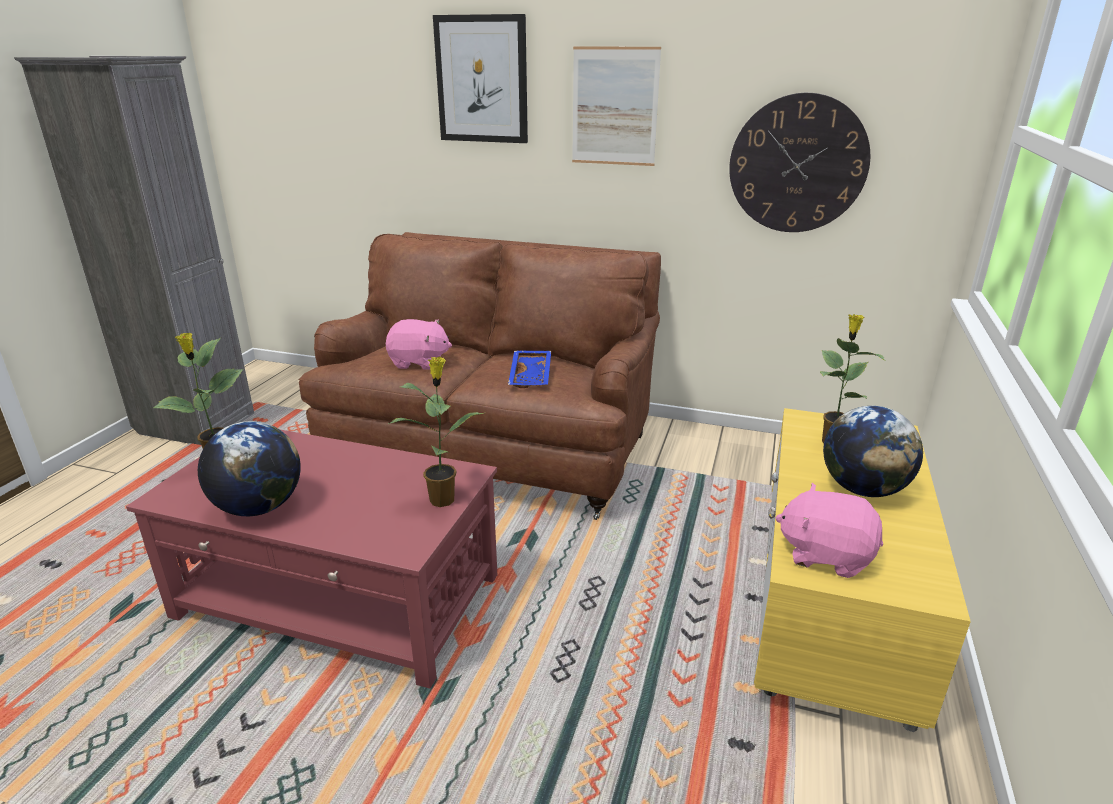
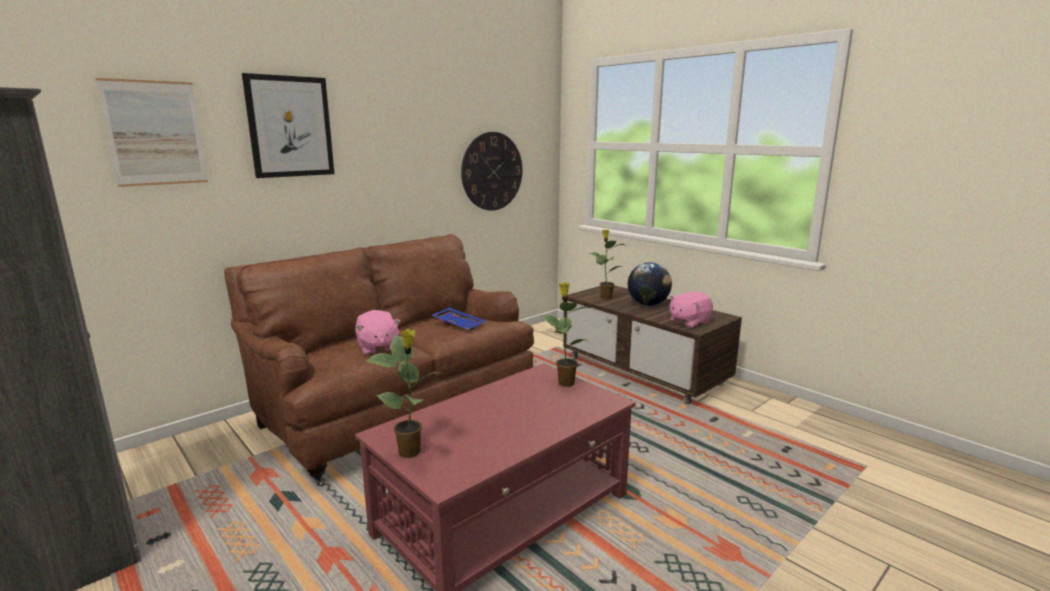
camera: 60 degrees left, 10 degrees down
globe [198,421,301,516] -> none
pink plush toy [386,319,452,370] -> pink plush toy turned 120 degrees clockwise [355,310,401,356]
picture [572,47,661,166] -> picture moved to [96,78,208,187]
yellow tv stand [754,408,971,732] -> brown tv stand [563,285,742,404]

